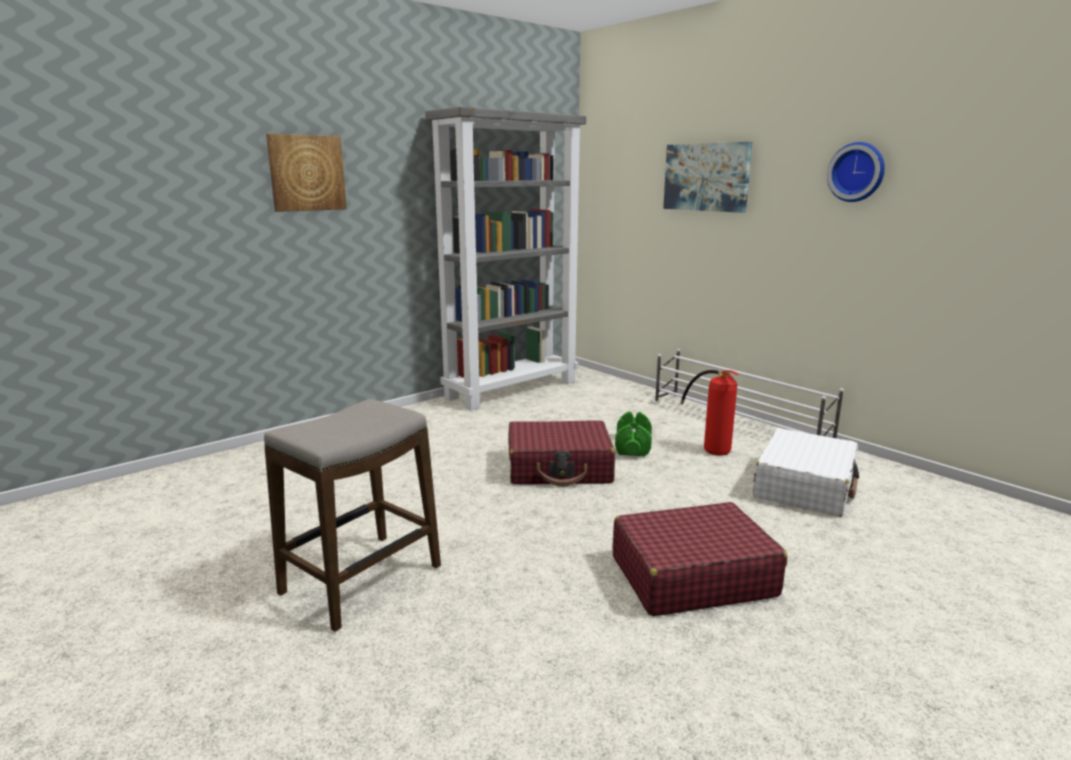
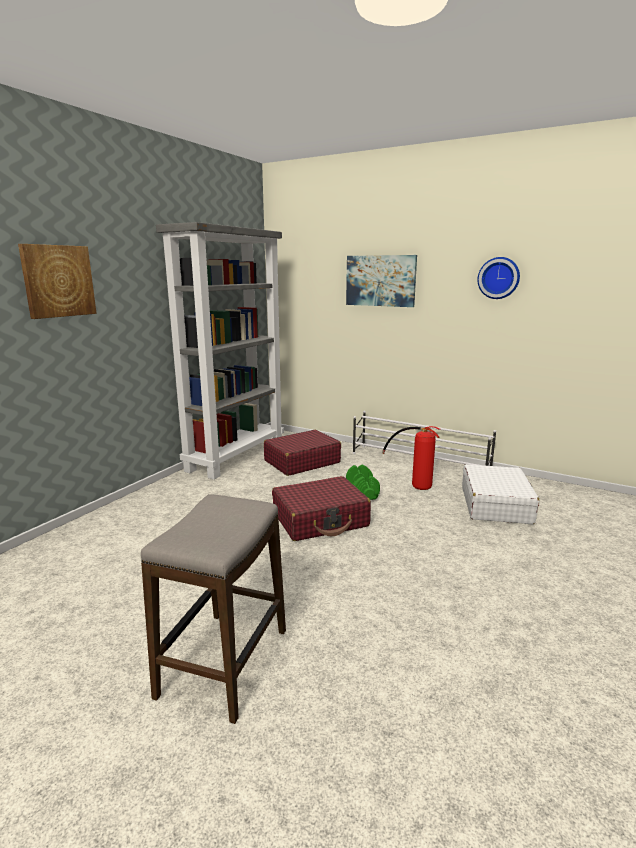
camera: 20 degrees left, 0 degrees up
red suitcase [613,502,787,616] -> red suitcase moved to [264,430,341,476]

